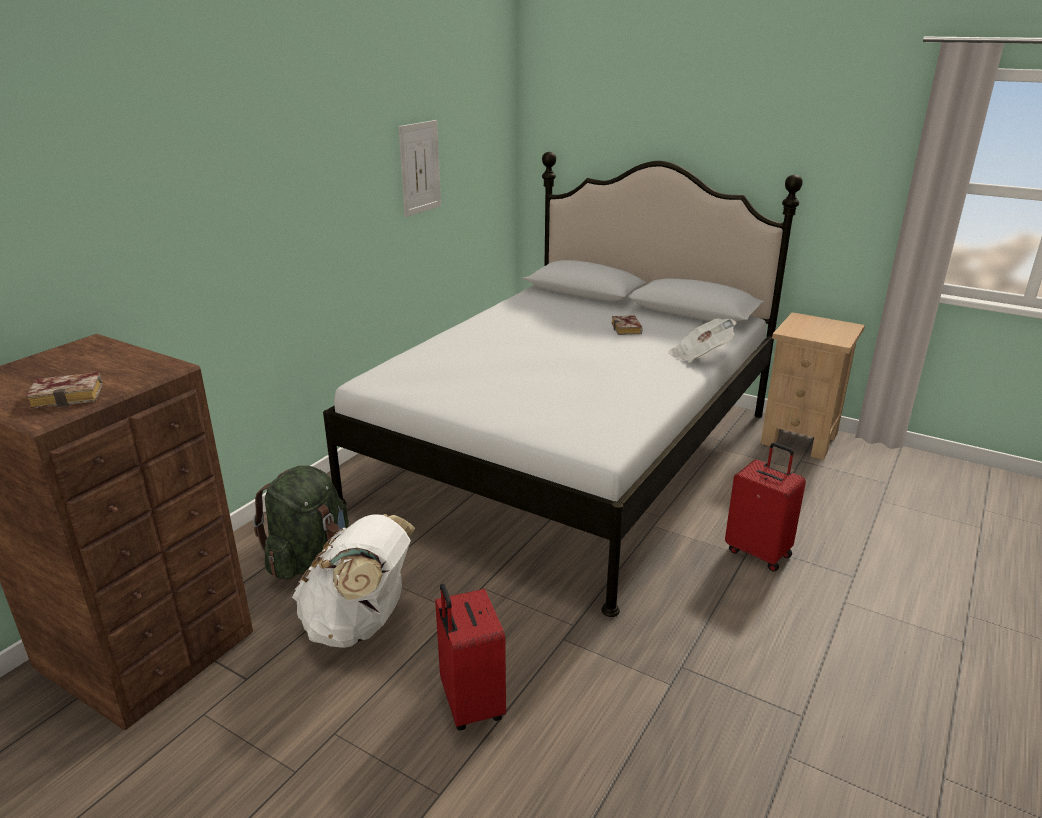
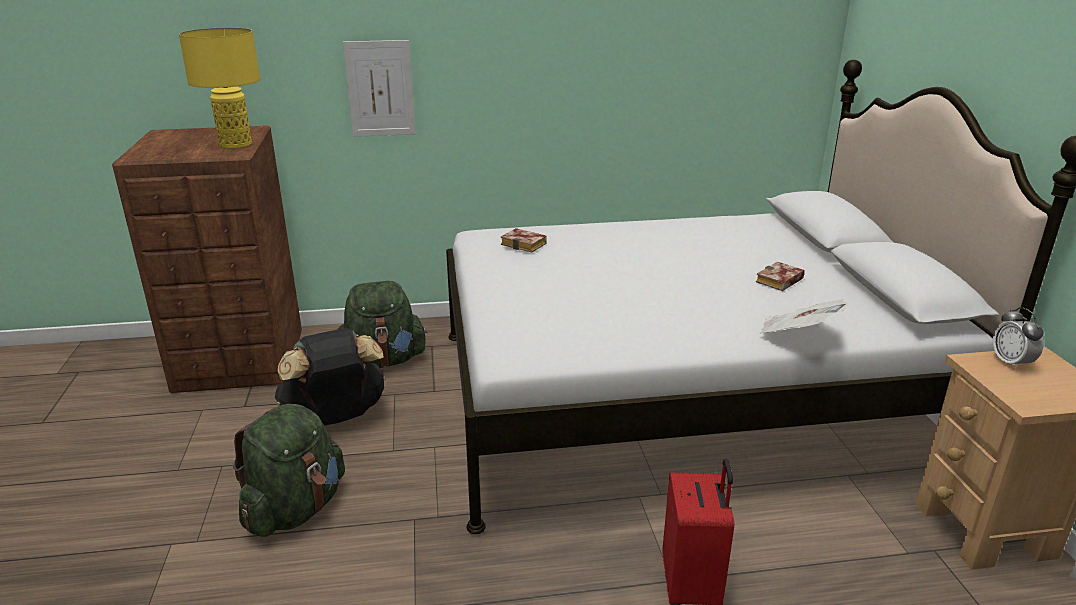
camera: 50 degrees right, 0 degrees up
book [26,372,103,409] -> book moved to [501,228,547,253]
white backpack [292,514,415,648] -> black backpack [275,328,386,425]
picture [398,120,441,217] -> picture moved to [343,40,416,137]
red suitcase [435,584,506,731] -> green backpack [233,404,345,537]
none -> yellow table lamp [179,28,260,148]
none -> alarm clock [993,307,1044,370]

